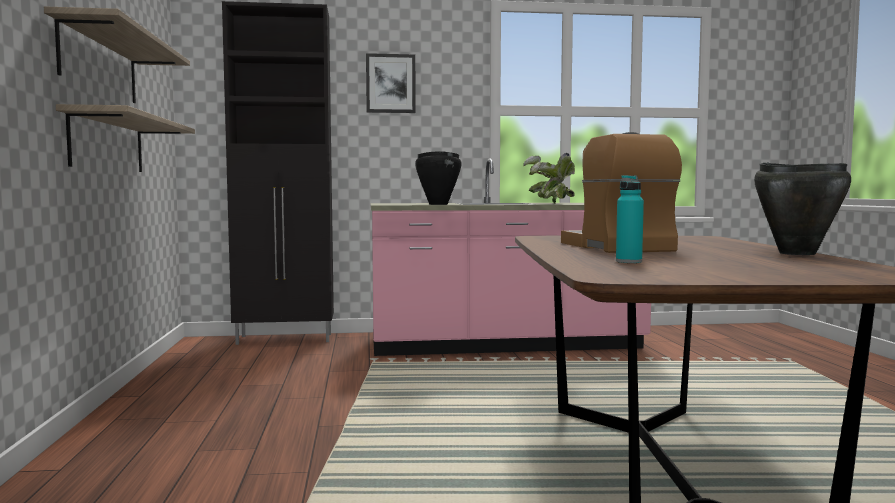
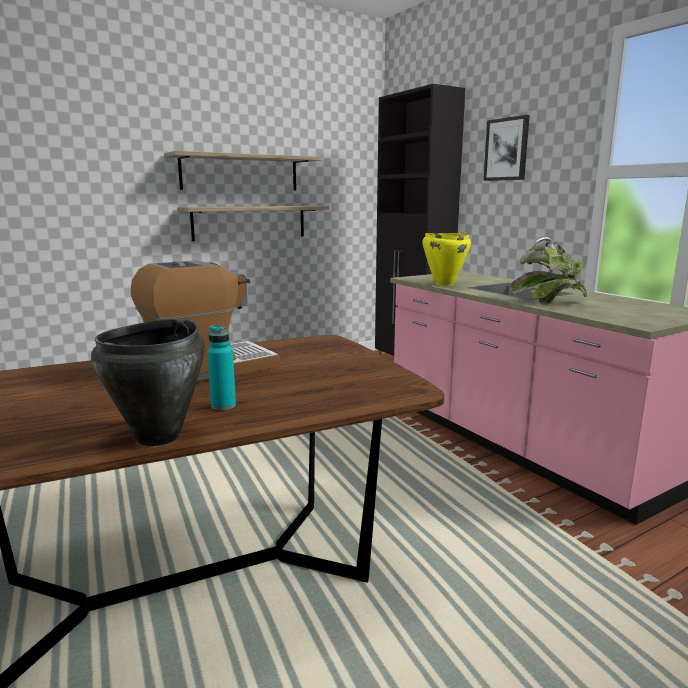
camera: 65 degrees right, 10 degrees up
black cooking pot [415,151,462,205] -> yellow cooking pot [422,233,471,286]
turquoise bottle [616,175,644,263] -> turquoise bottle moved to [208,325,236,410]

